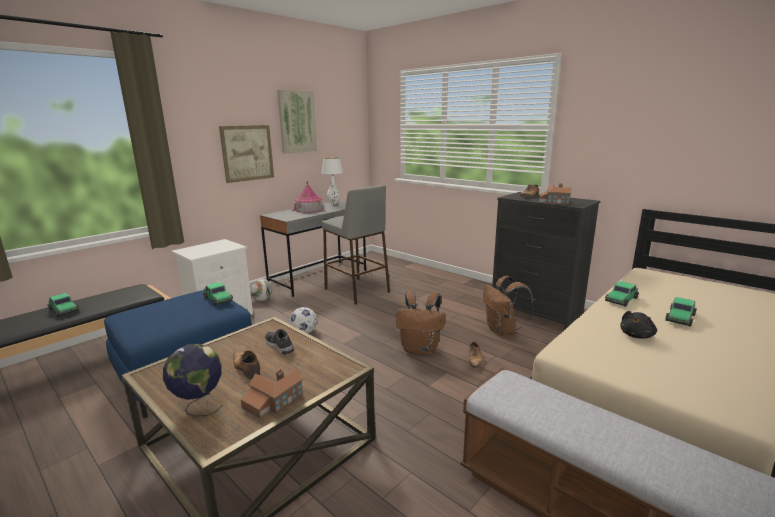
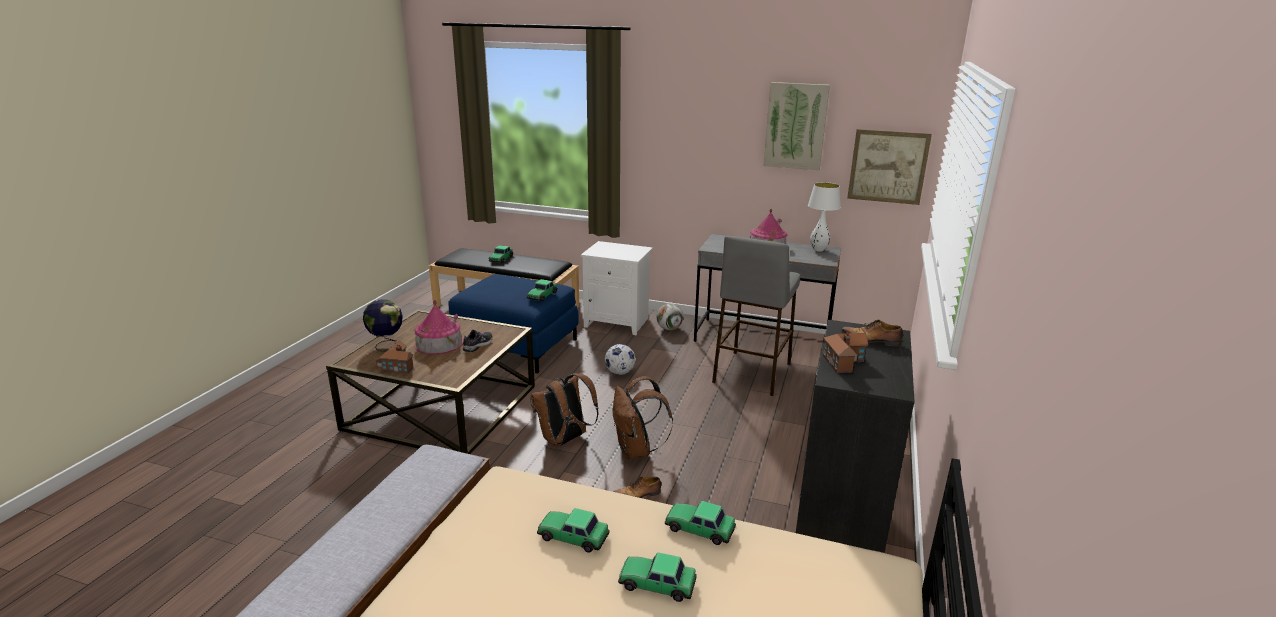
camera: 65 degrees right, 5 degrees up
picture [219,125,274,183] -> picture moved to [847,129,932,205]
shoe [234,350,260,379] -> toy house [414,300,464,355]
brown backpack [483,276,534,336] -> brown backpack moved to [530,373,599,447]
black plush toy [620,311,657,339] -> toy car [537,508,610,553]

